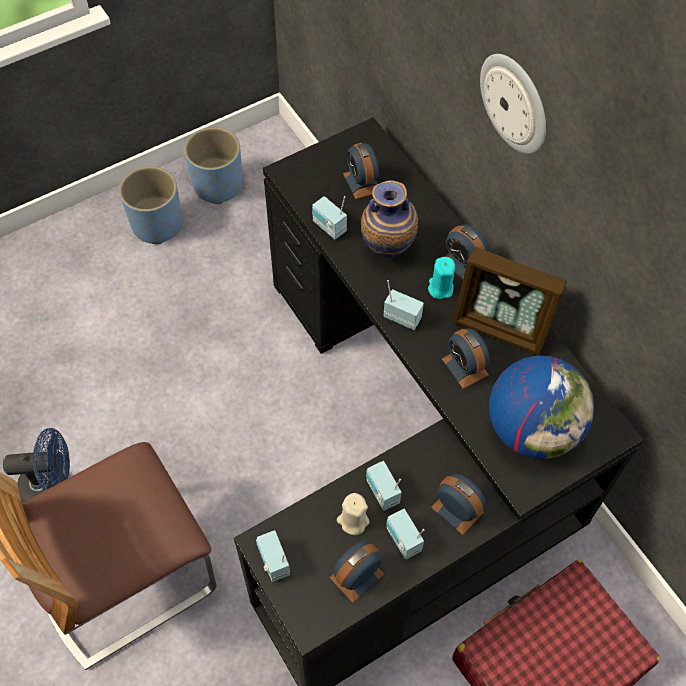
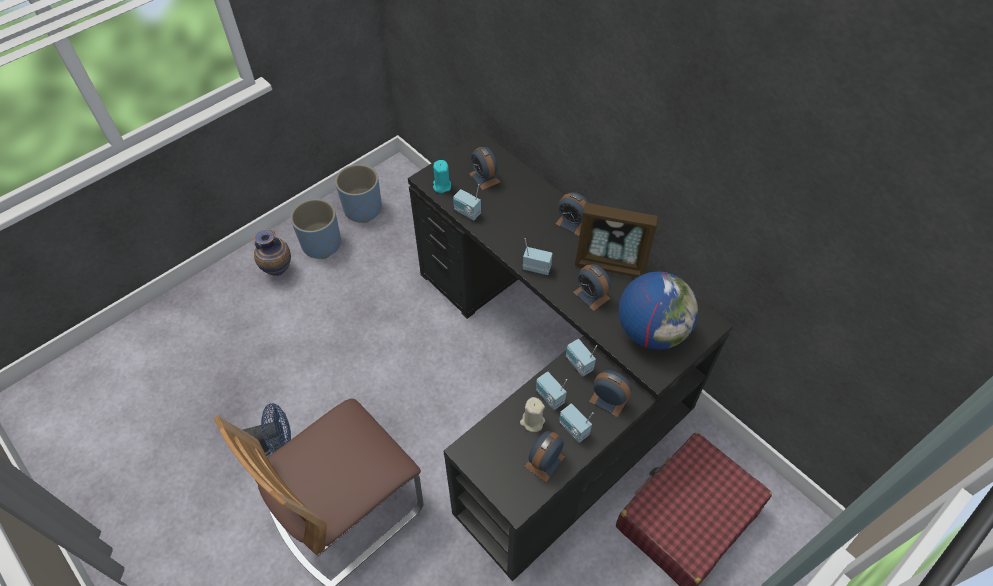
camera: 10 degrees left, 5 degrees down
radio [256,530,290,582] -> radio moved to [566,339,597,377]
vase [361,180,418,258] -> vase moved to [254,229,291,276]
turquoise candle [428,257,455,299] -> turquoise candle moved to [433,160,451,193]
wall clock [480,54,546,154] -> none

